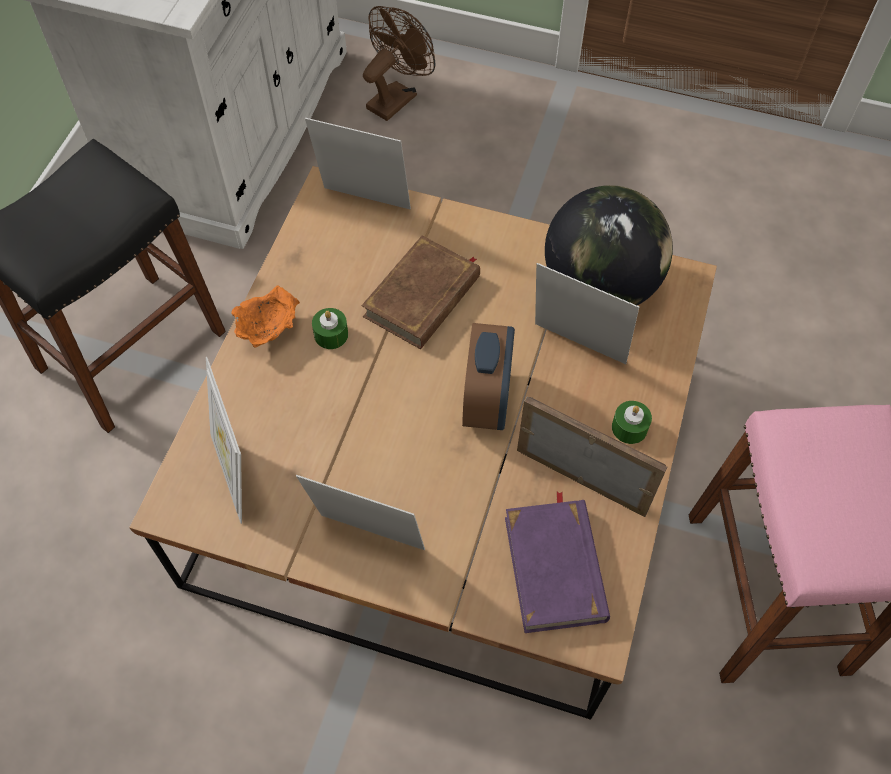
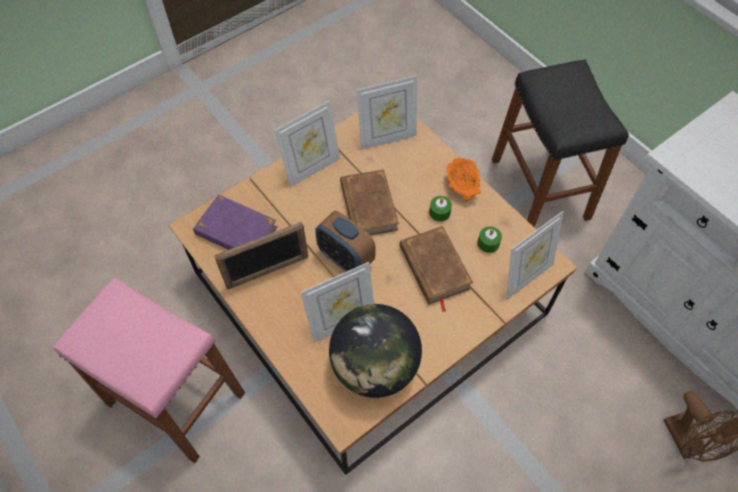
camera: 125 degrees right, 0 degrees up
picture frame [206,357,242,524] -> picture frame turned 150 degrees clockwise [357,75,417,150]
green candle [612,401,652,444] -> green candle moved to [478,226,502,253]
none -> brown book [340,169,399,236]

